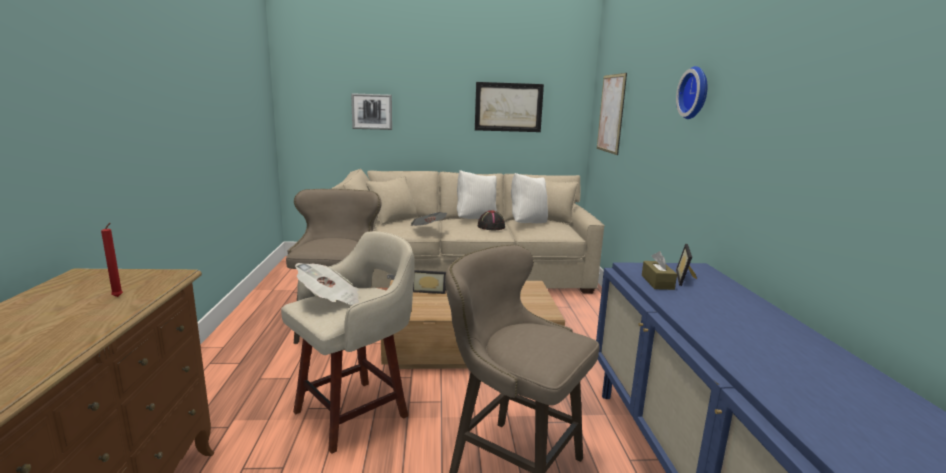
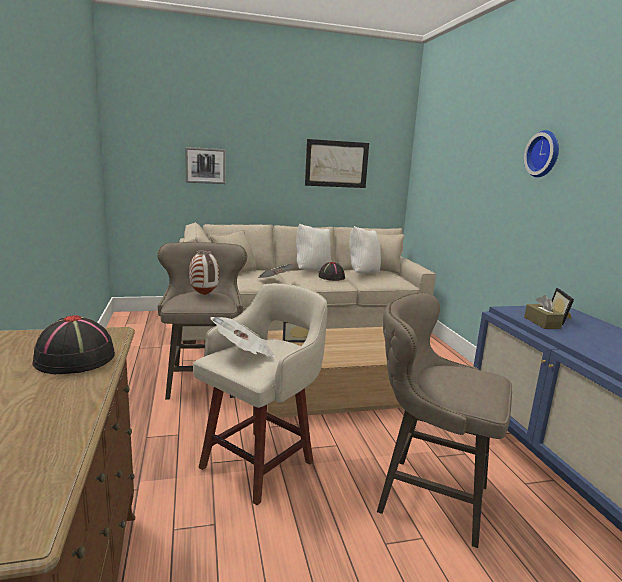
camera: 10 degrees left, 0 degrees up
red candle [101,223,123,297] -> black hat [32,315,115,374]
picture [597,73,627,155] -> none
none -> vase [189,250,219,295]

